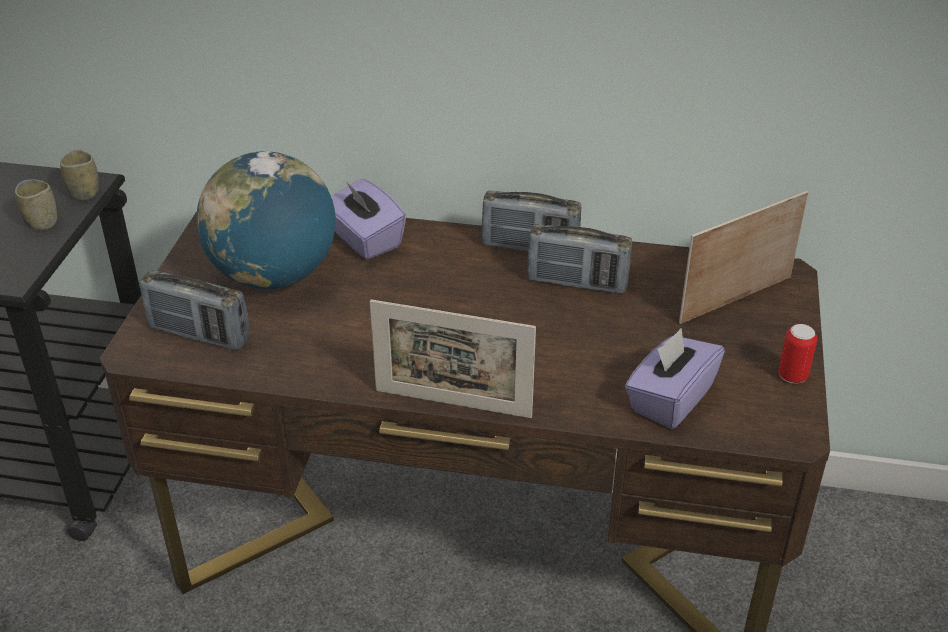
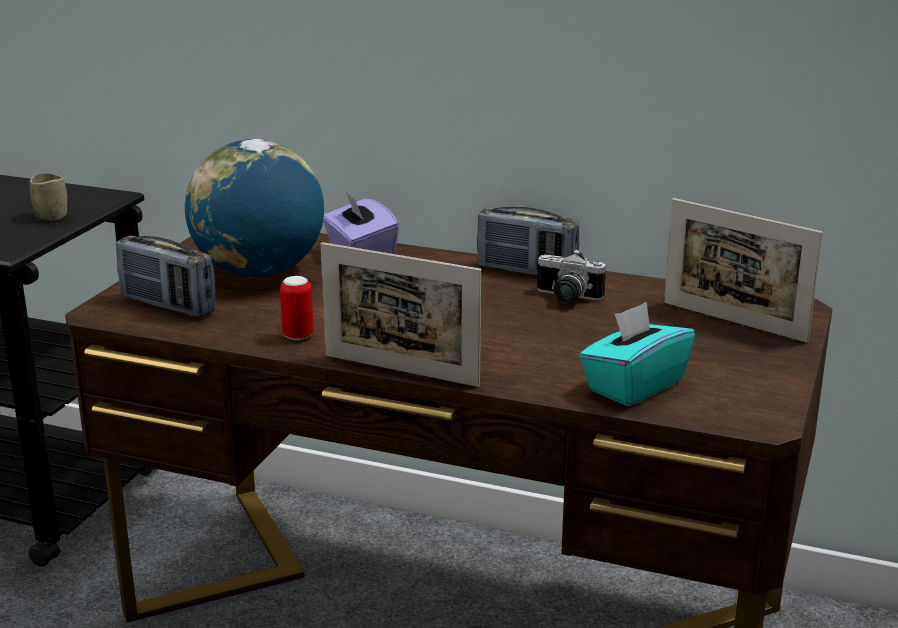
camera: 10 degrees right, 15 degrees down
cup [60,149,99,201] -> none
radio [528,224,632,294] -> camera [537,249,606,304]
purple tissue box [625,328,725,429] -> turquoise tissue box [579,302,695,406]
picture frame [679,191,808,324] -> picture frame turned 120 degrees counterclockwise [664,198,823,343]
can [778,324,817,384] -> can moved to [280,276,314,340]

